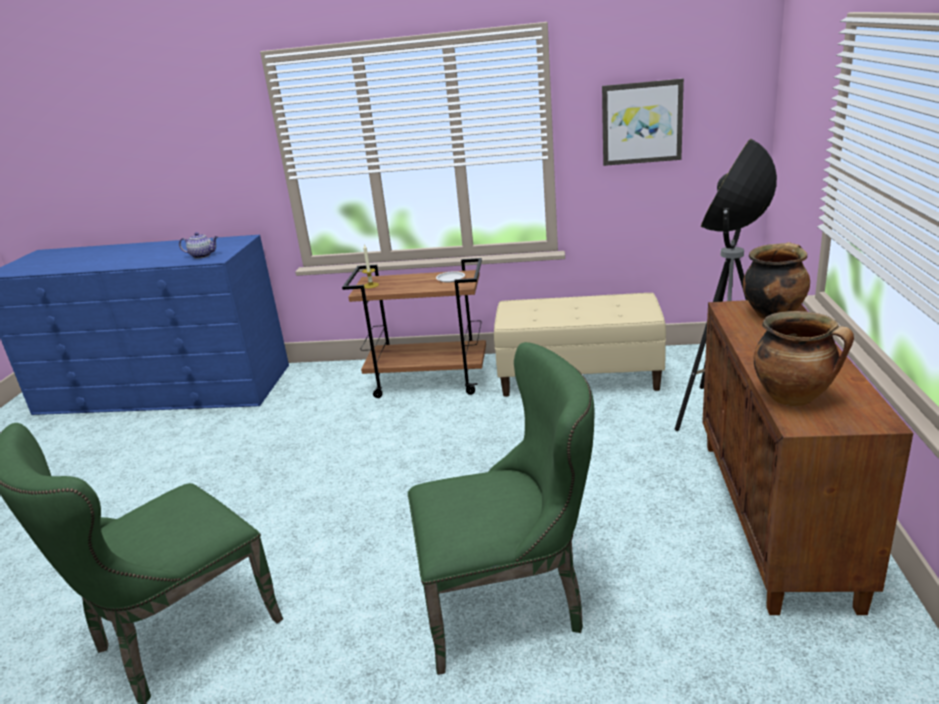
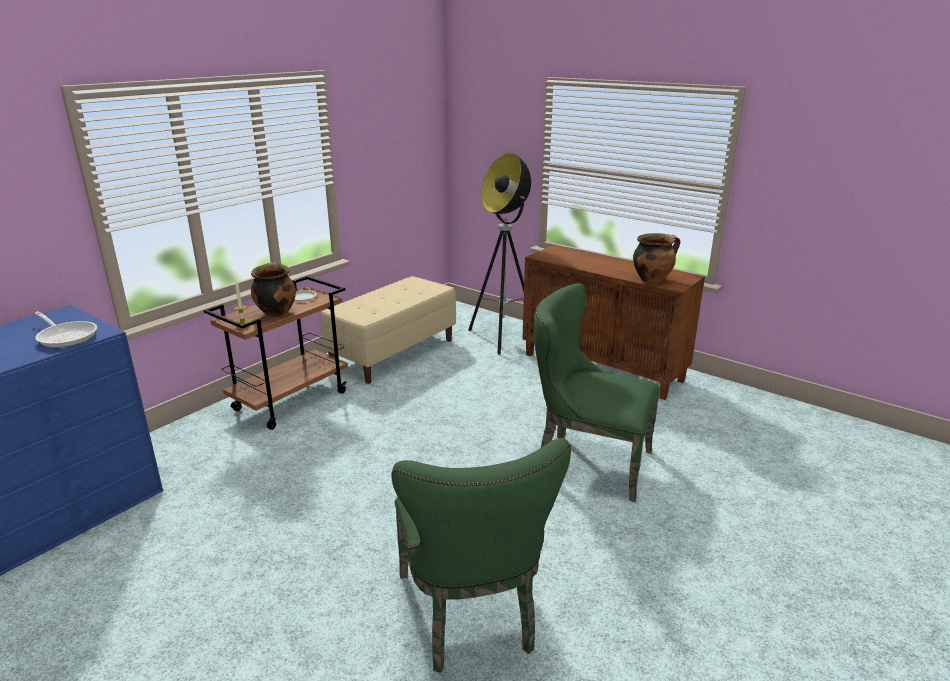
camera: 60 degrees left, 0 degrees up
teapot [179,232,218,259] -> frying pan [35,312,97,348]
green chair [408,342,594,675] -> green chair turned 90 degrees counterclockwise [534,283,660,502]
picture [602,79,684,166] -> none
cooking pot [743,242,810,319] -> cooking pot moved to [251,262,296,318]

